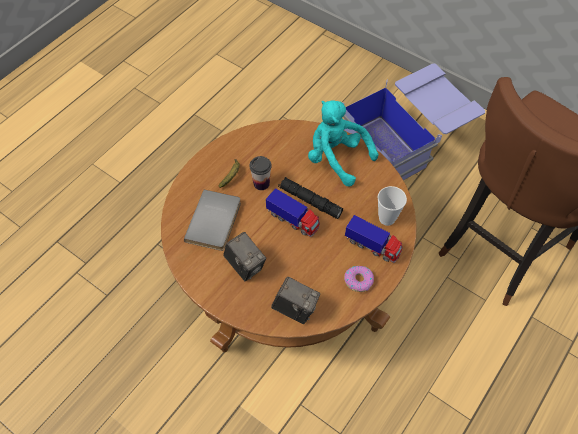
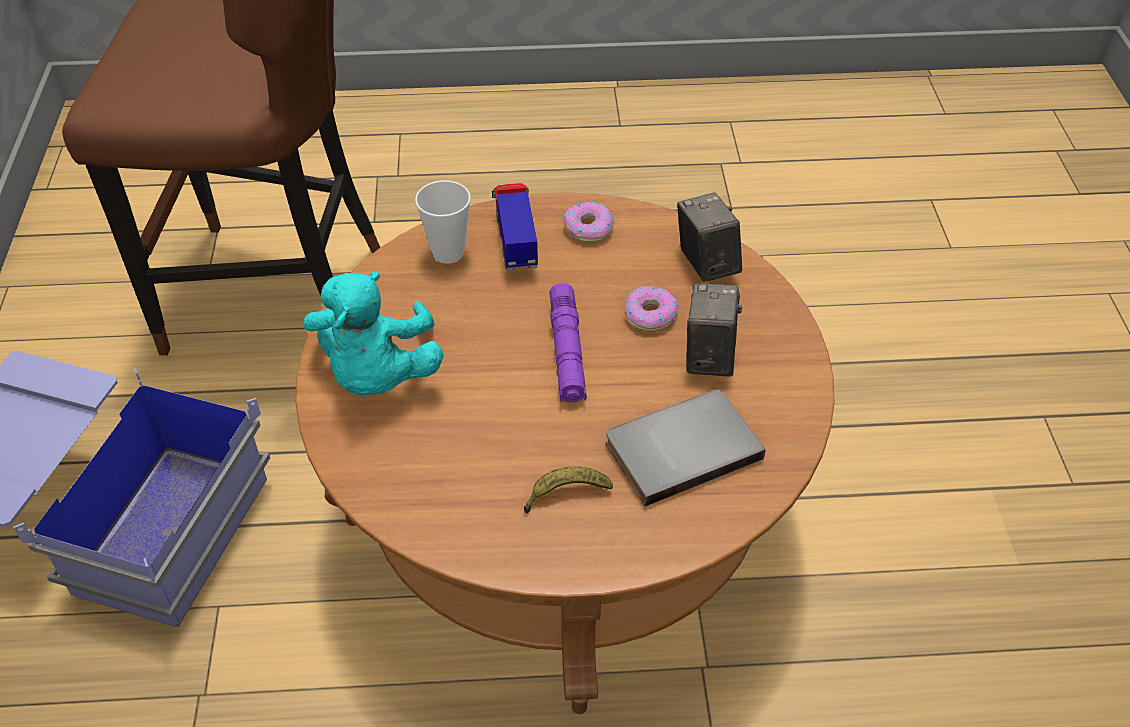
camera: 130 degrees left, 10 degrees down
cup [249,156,272,190] -> none
toy truck [266,188,319,237] -> purple flashlight [550,283,587,402]
black flashlight [278,177,343,219] -> none
none -> donut [625,286,679,332]

